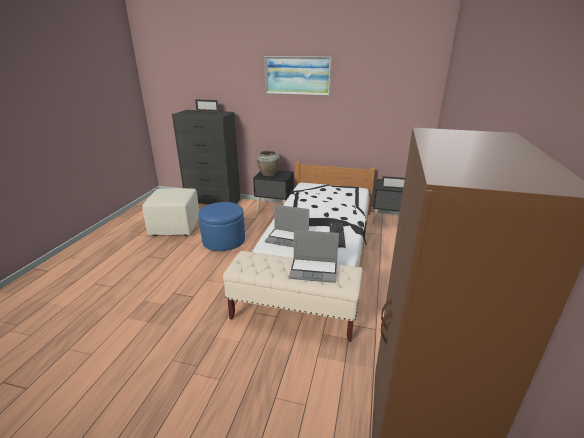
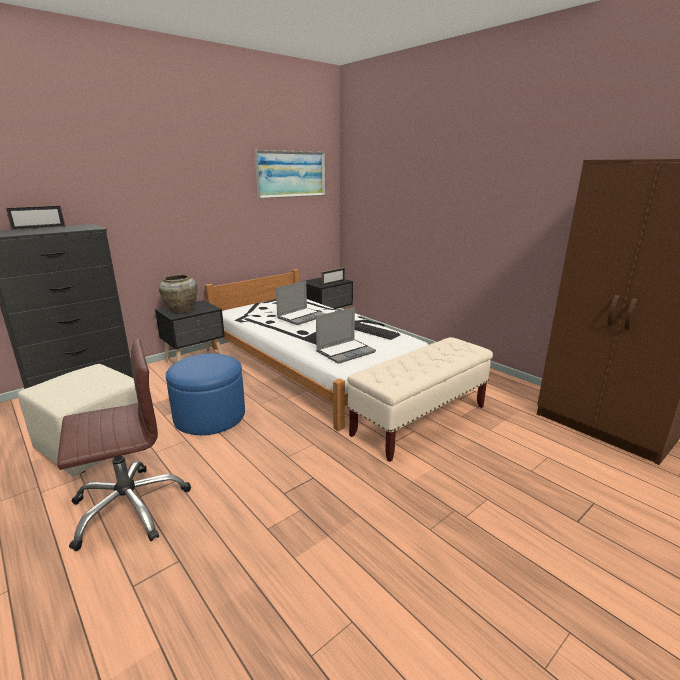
camera: 55 degrees left, 5 degrees down
picture [264,56,332,96] -> picture moved to [254,150,326,199]
laptop [289,230,339,283] -> laptop moved to [276,281,326,325]
none -> brown office chair [57,339,191,551]

